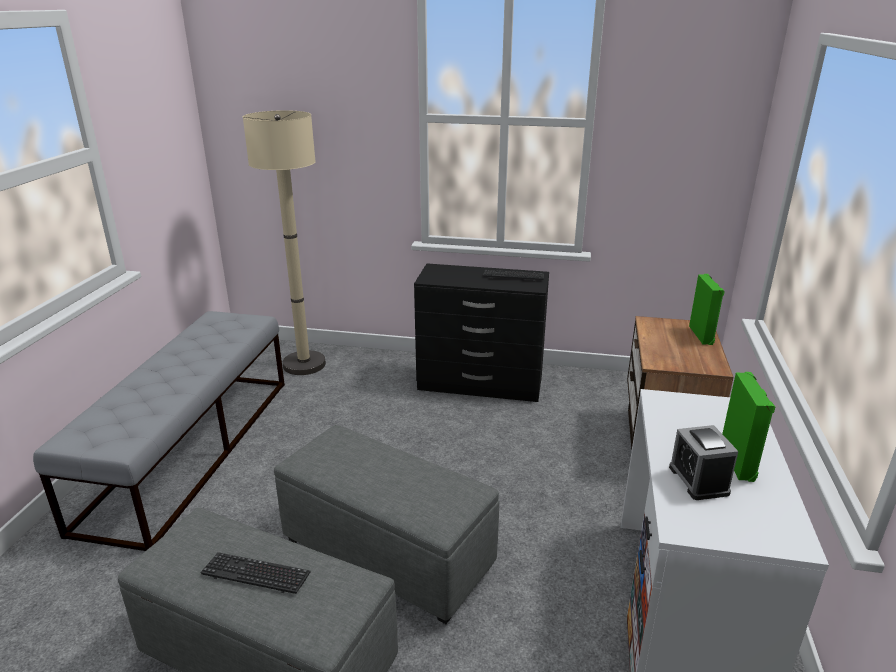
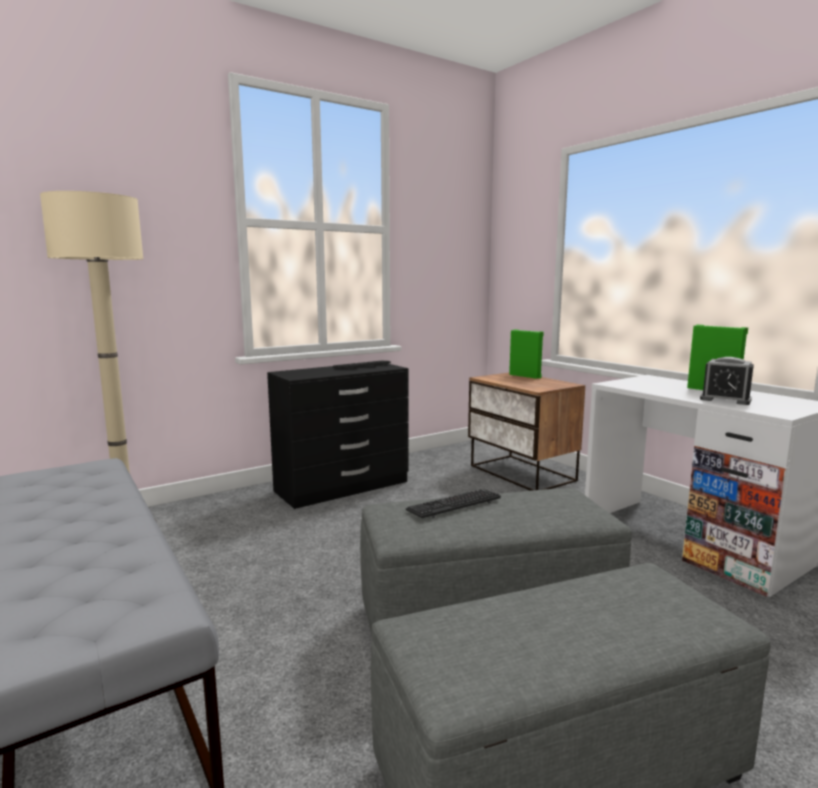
camera: 45 degrees left, 15 degrees down
keyboard [200,552,311,594] -> keyboard moved to [406,489,501,518]

